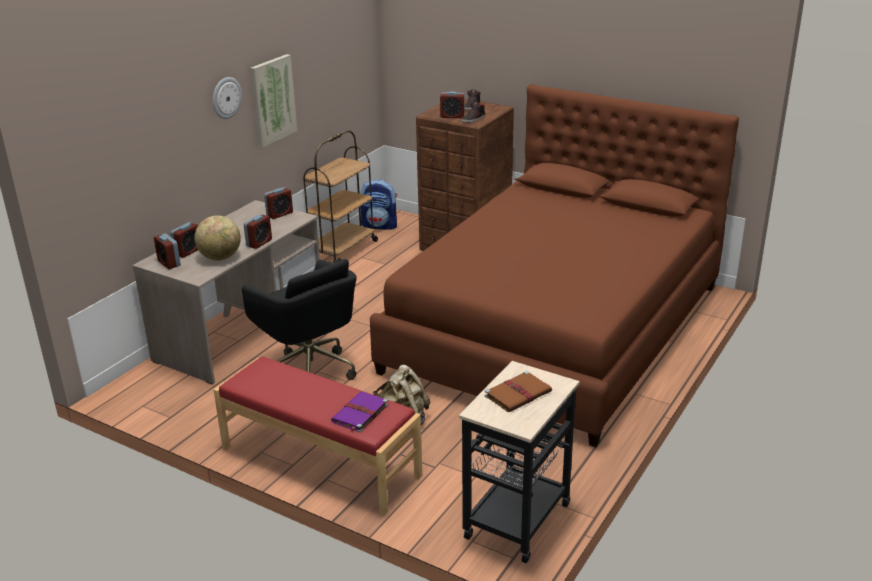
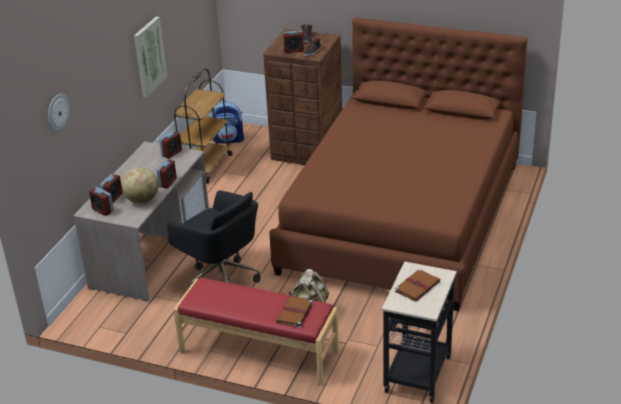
camera: 10 degrees left, 5 degrees up
wall clock [213,77,242,119] -> wall clock moved to [48,94,70,132]
purple book [331,392,388,433] -> brown book [276,296,313,329]

